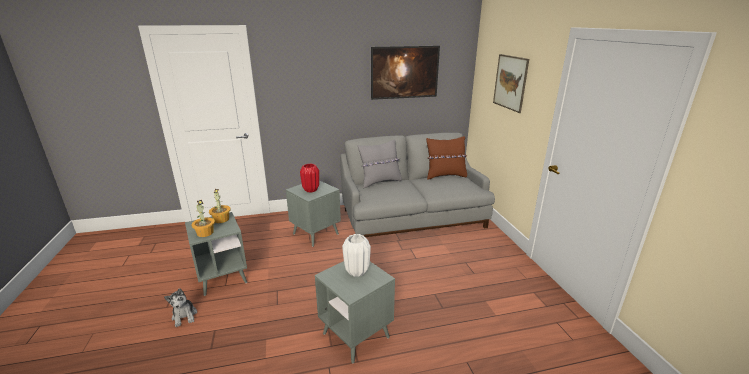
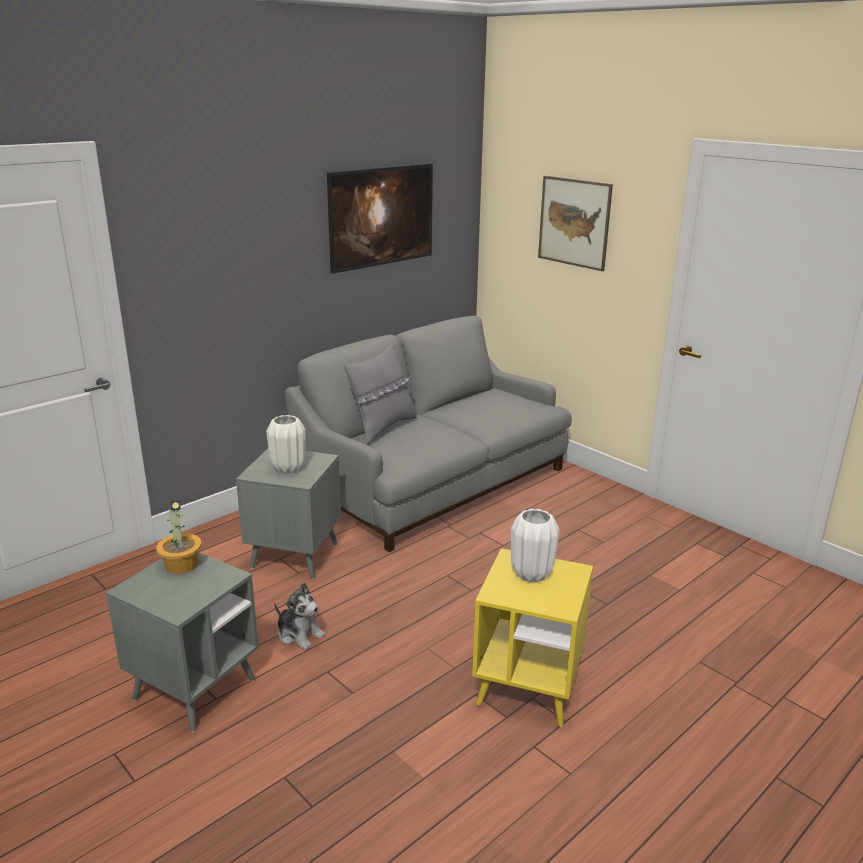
camera: 30 degrees left, 0 degrees up
plush toy [164,288,197,327] -> plush toy moved to [274,582,325,650]
potted plant [191,200,215,237] -> none
red vase [300,164,319,193] -> white vase [266,415,306,474]
grey side table [315,261,395,363] -> yellow side table [472,548,593,727]
brown pillow [426,136,468,180] -> none

